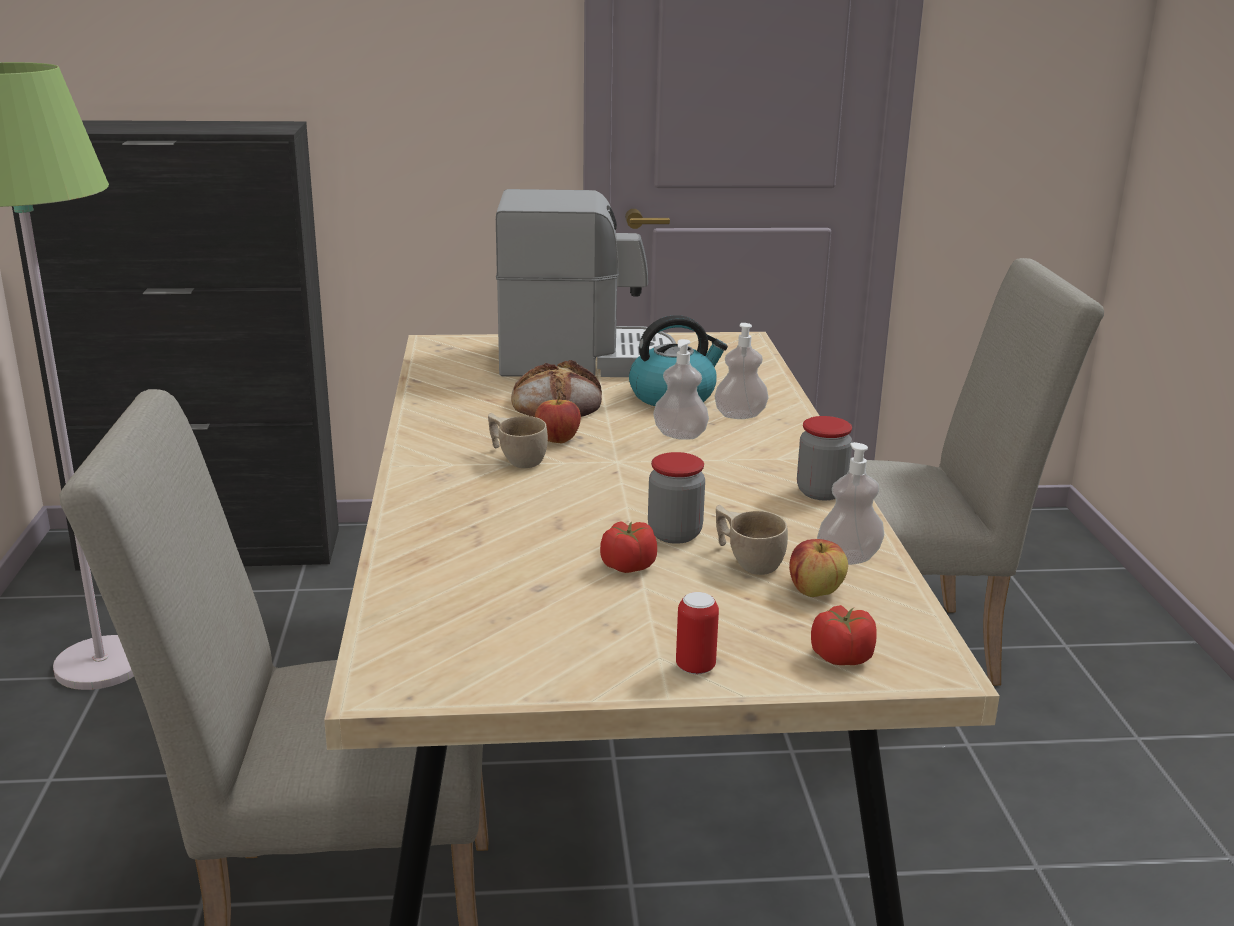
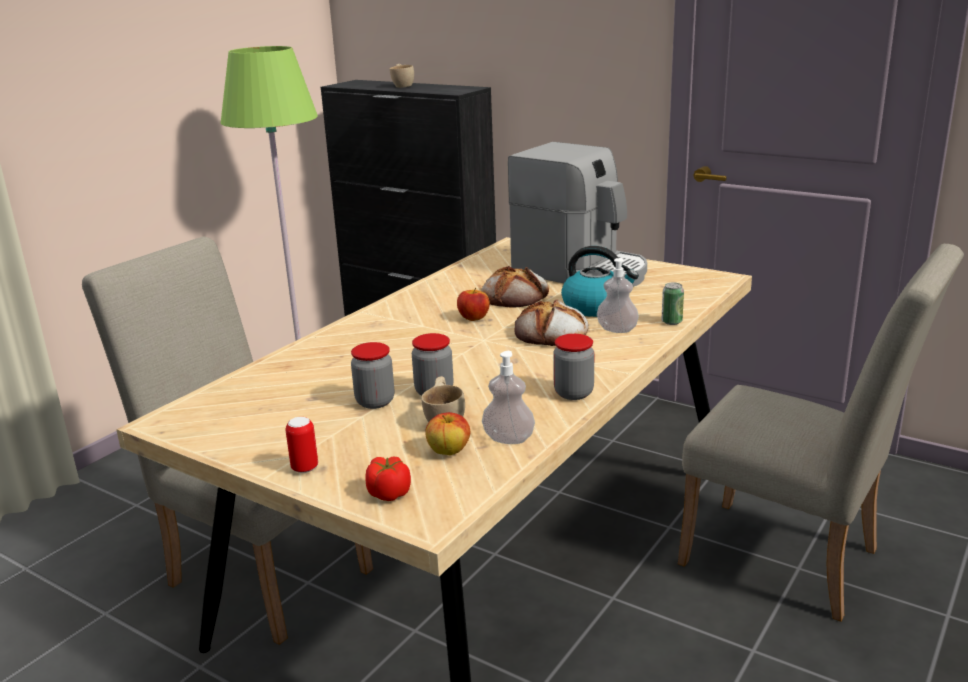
camera: 40 degrees right, 0 degrees up
beige cup [488,413,548,468] -> beige cup moved to [390,64,414,88]
tomato [600,521,657,573] -> jar [351,342,394,409]
soap dispenser [653,339,709,440] -> bread [514,299,589,346]
none -> can [662,282,684,325]

